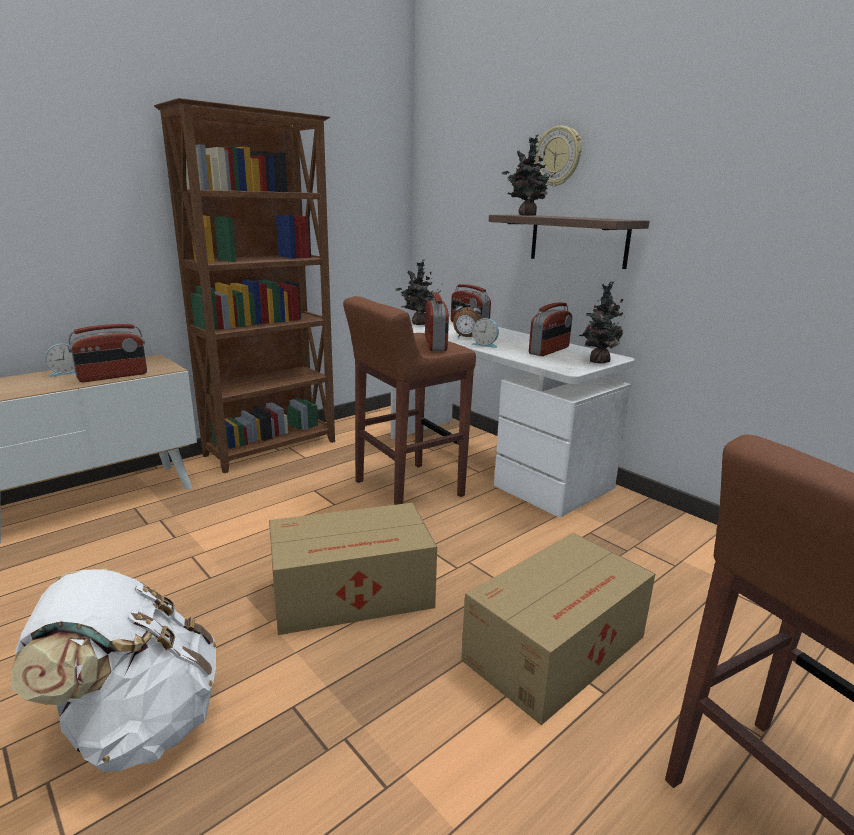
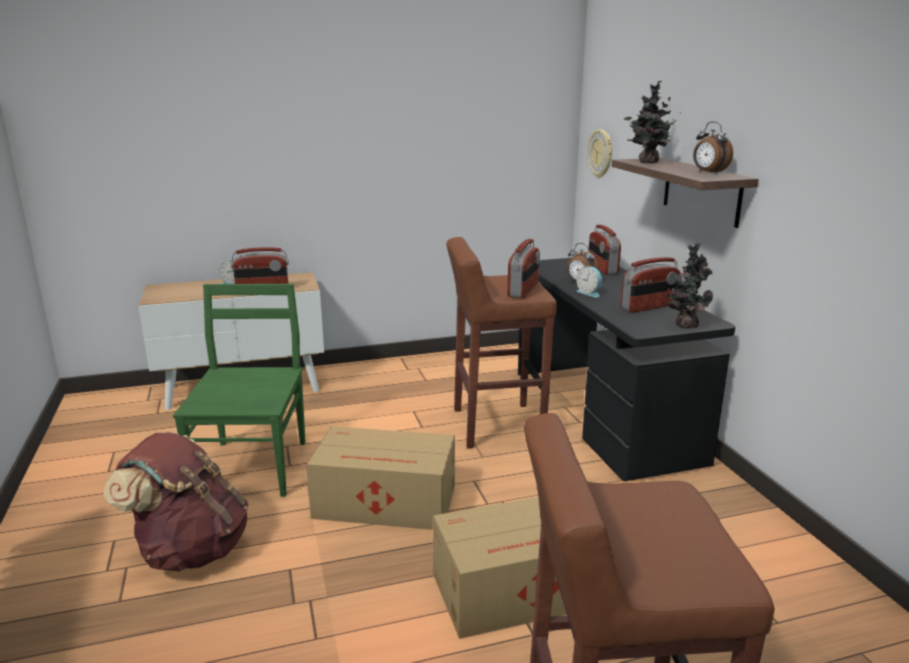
camera: 25 degrees right, 0 degrees up
white backpack [11,569,216,772] -> brown backpack [103,432,249,572]
brown bookcase [154,98,335,473] -> none
white desk [391,317,635,517] -> black desk [518,258,735,481]
potted plant [396,259,443,325] -> none
wall clock [535,126,582,187] -> wall clock moved to [587,129,612,178]
none -> green chair [173,284,306,497]
none -> alarm clock [693,122,733,174]

